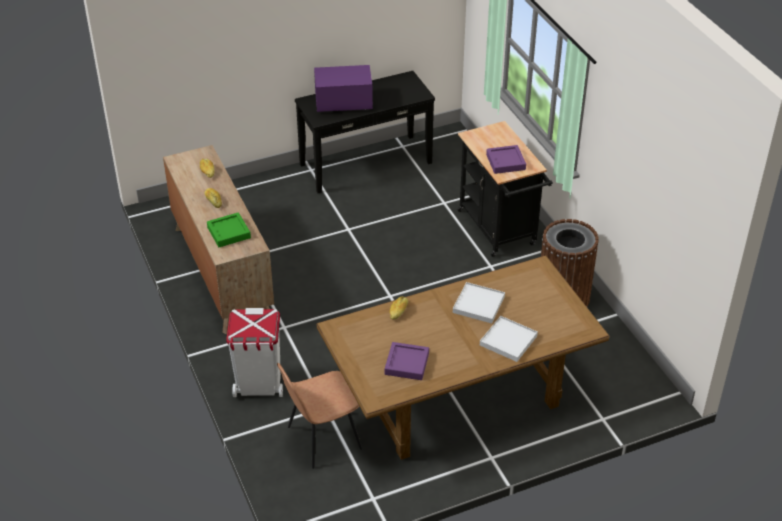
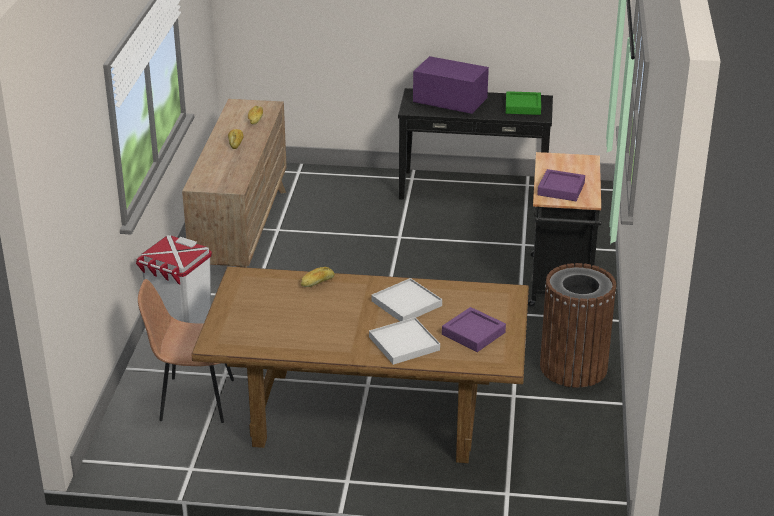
camera: 30 degrees right, 10 degrees down
green tray [207,212,251,247] -> green tray moved to [506,91,541,115]
purple tray [385,342,429,380] -> purple tray moved to [442,307,506,352]

